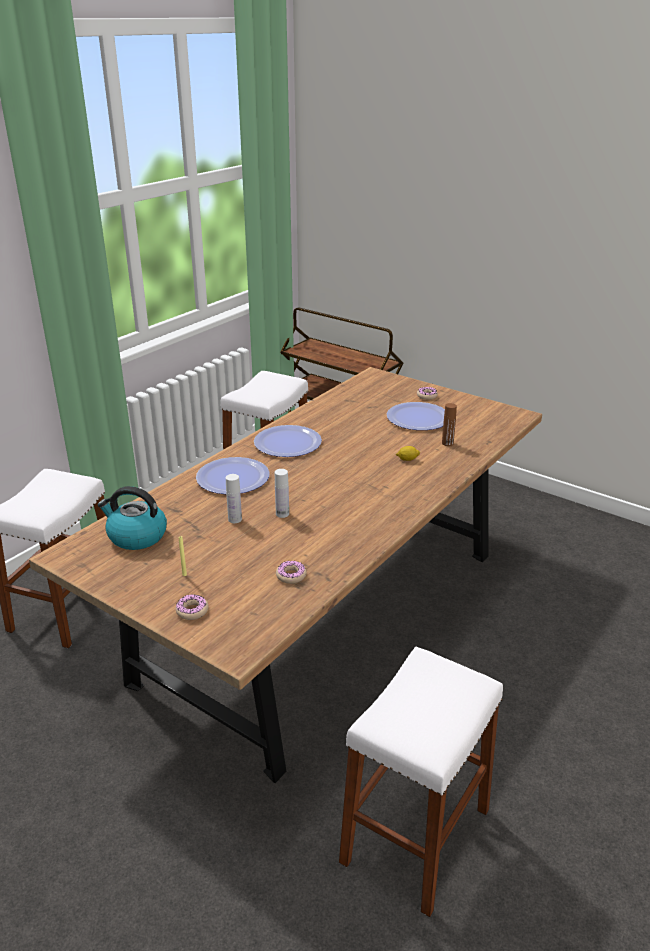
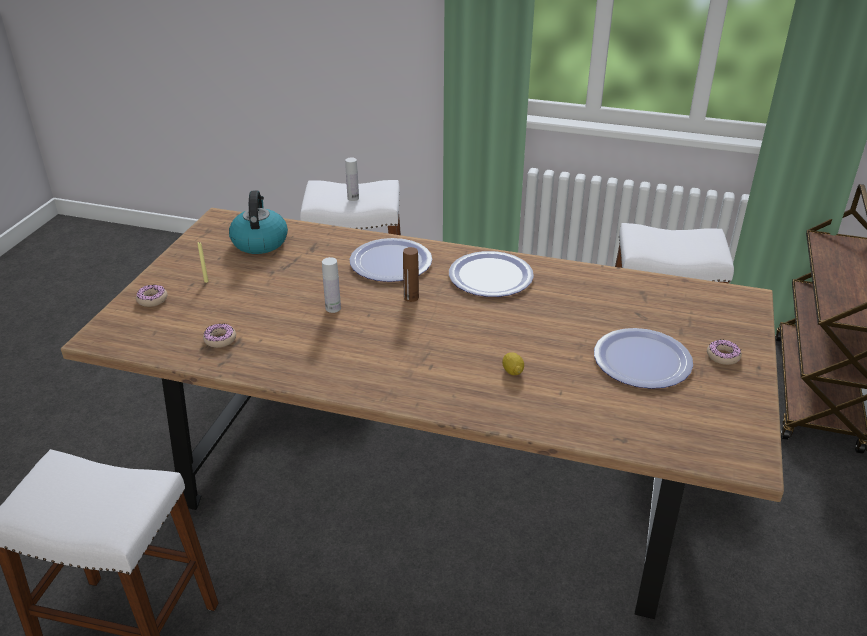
camera: 70 degrees right, 5 degrees up
white bottle [226,474,242,523] -> white bottle moved to [345,158,359,201]
brown bottle [442,403,457,446] -> brown bottle moved to [403,247,419,302]

